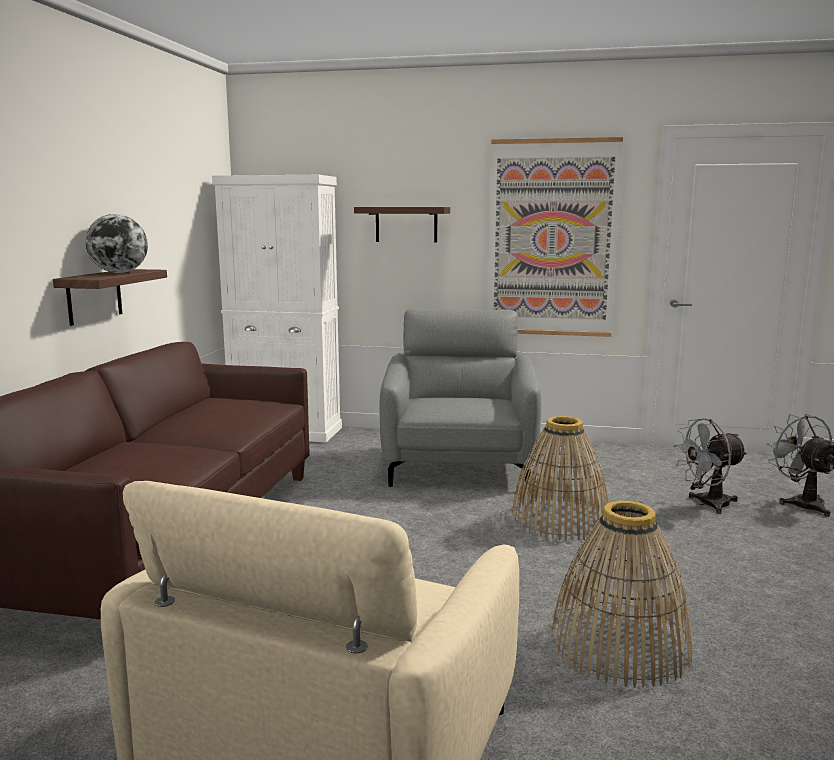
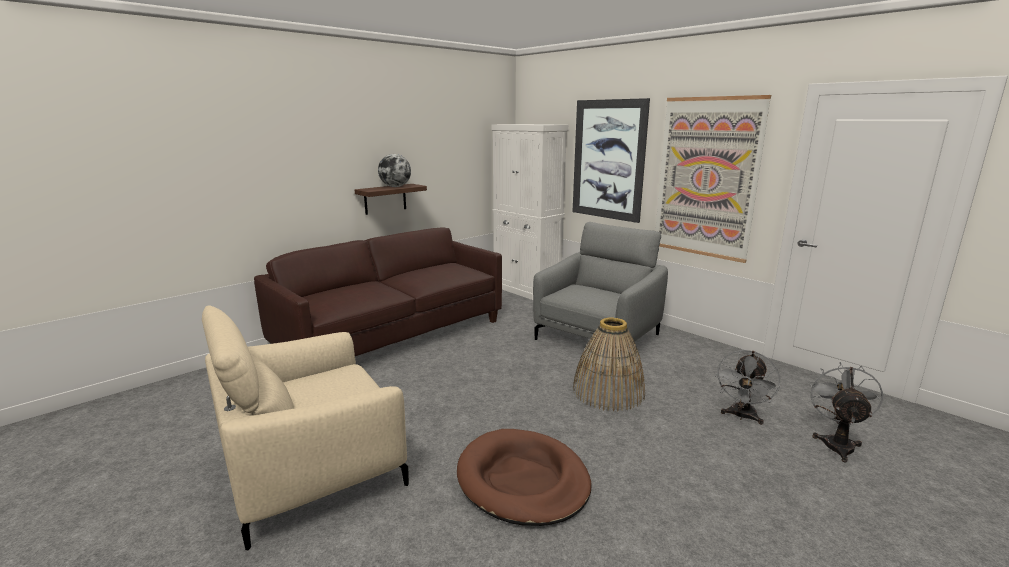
camera: 35 degrees right, 5 degrees up
shelf [354,207,450,242] -> picture [573,98,650,223]
basket [551,500,692,688] -> brown dog bed [457,429,591,526]
grey fan [673,418,747,514] -> grey fan turned 75 degrees counterclockwise [715,350,780,425]

